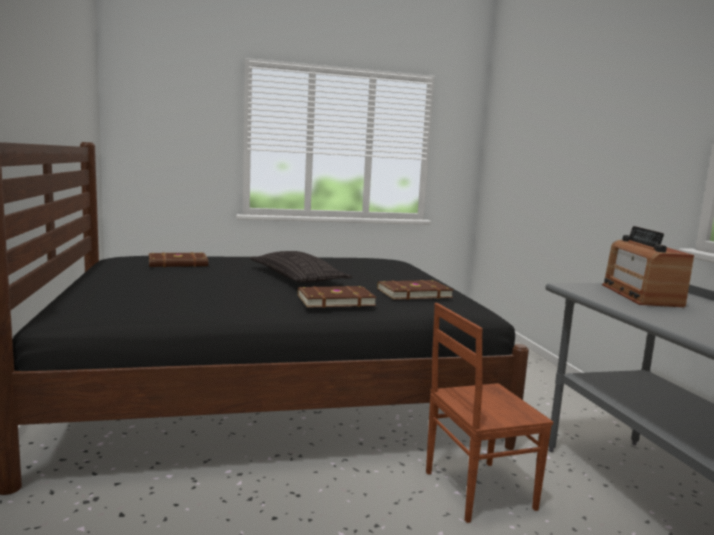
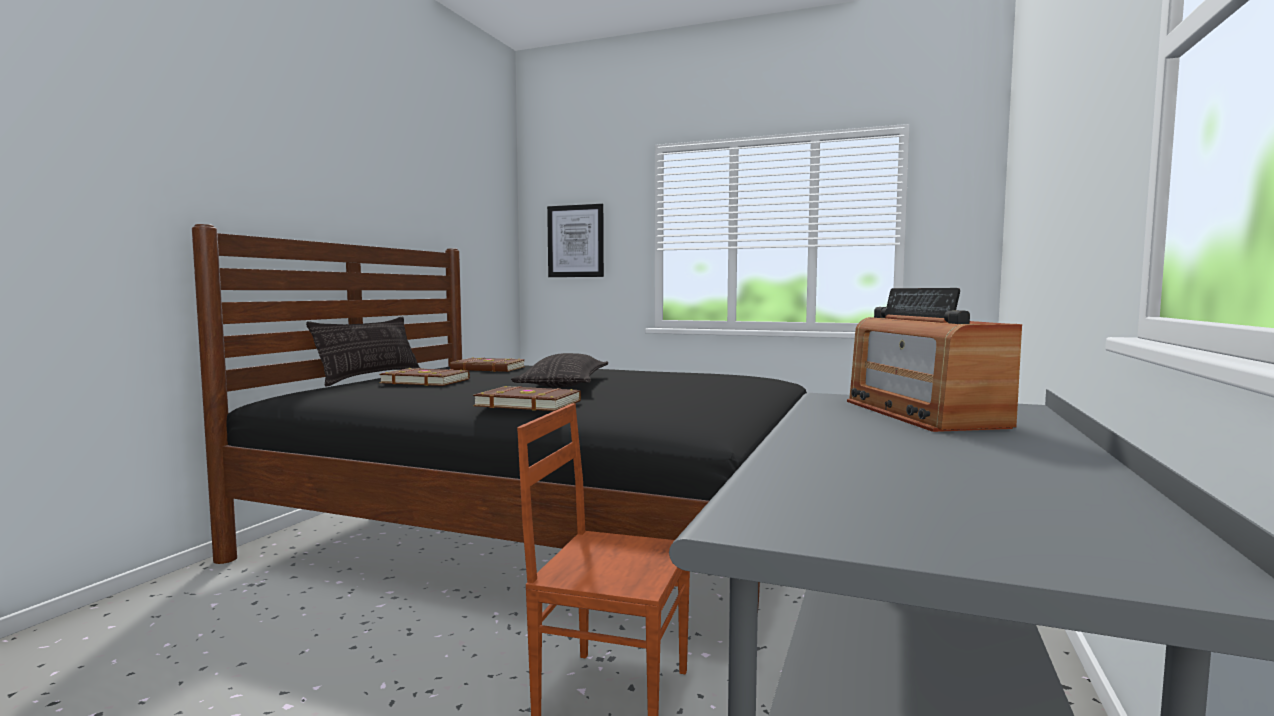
camera: 35 degrees right, 5 degrees down
brown book [377,280,453,300] -> brown book moved to [379,368,470,386]
radio [602,226,694,307] -> radio turned 45 degrees counterclockwise [847,288,1022,432]
none -> pillow [306,316,420,387]
none -> picture [547,204,604,277]

